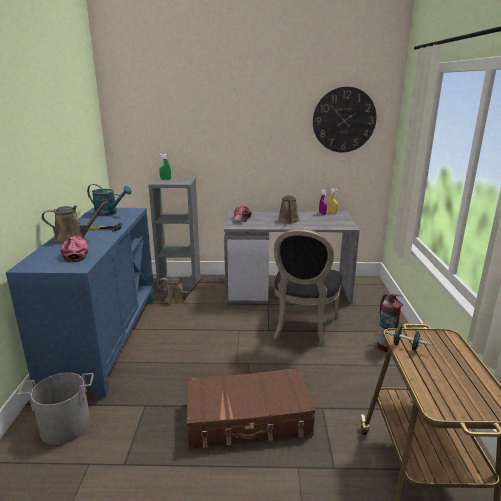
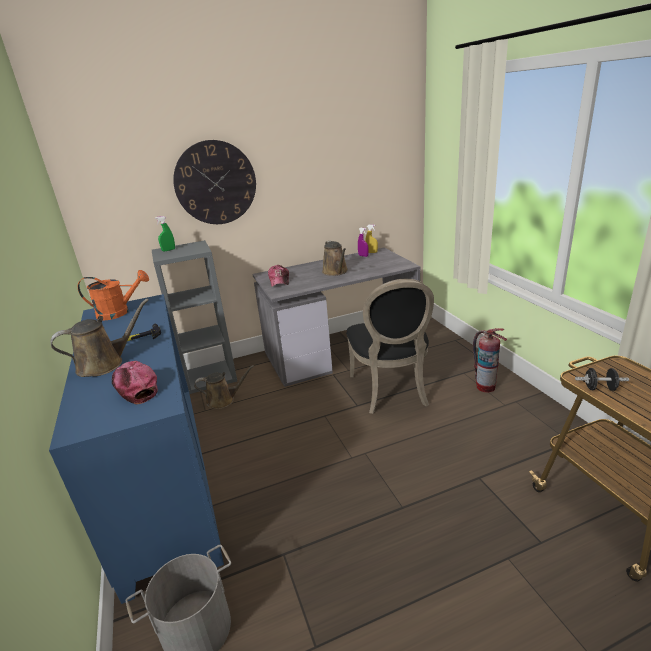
camera: 20 degrees left, 5 degrees up
turquoise watering can [87,184,132,216] -> orange watering can [78,270,149,320]
brown suitcase [187,368,315,449] -> none
wall clock [313,87,377,152] -> wall clock moved to [173,140,256,224]

